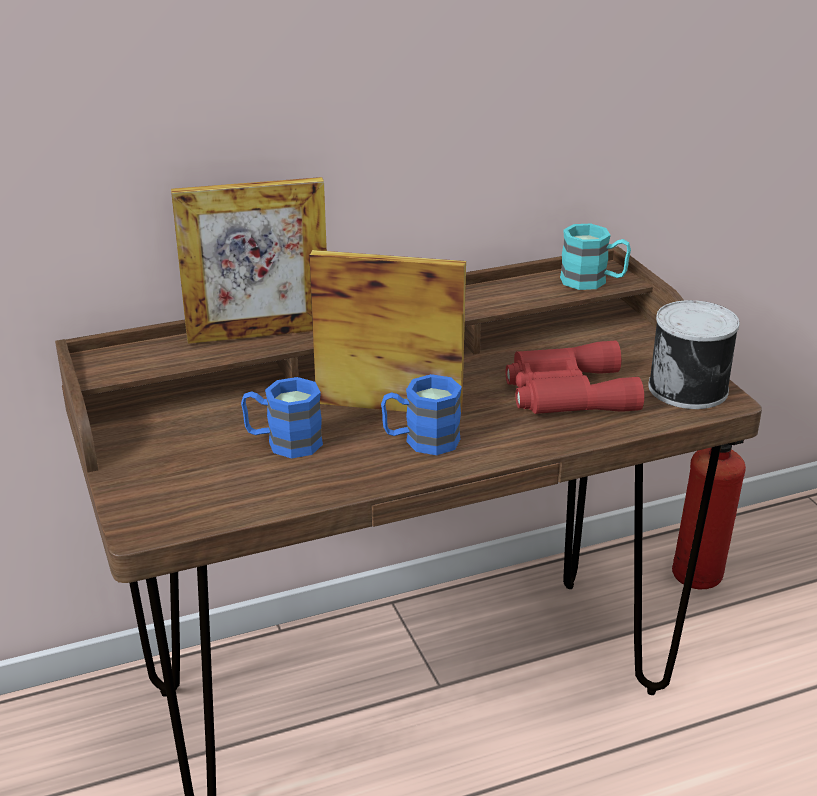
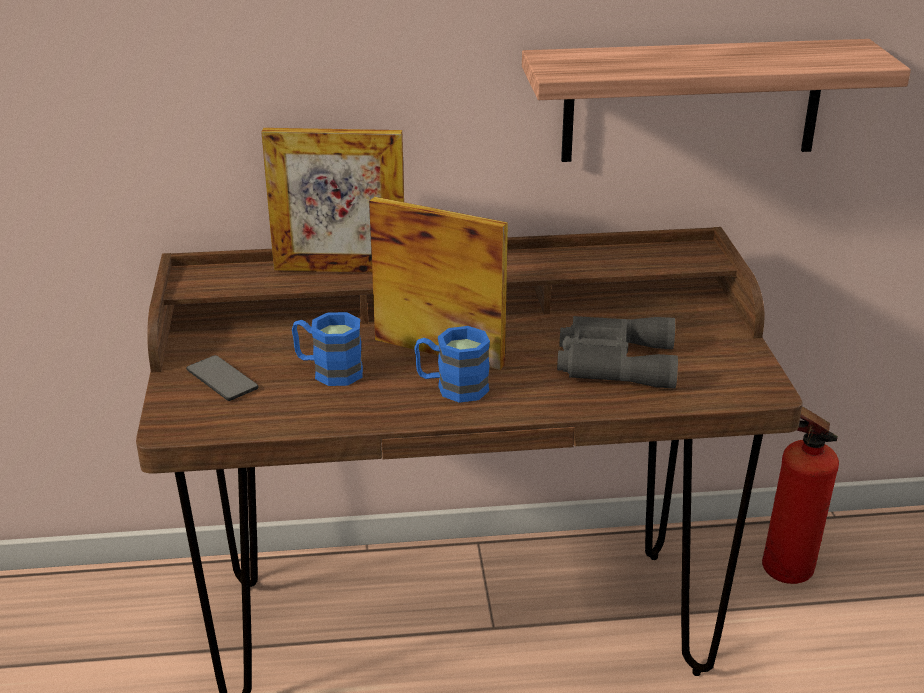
camera: 15 degrees right, 0 degrees up
red binoculars [506,340,644,414] -> grey binoculars [557,316,678,389]
turquoise mug [560,224,631,290] -> none
can [648,300,740,409] -> none
none -> phone [186,355,259,401]
none -> shelf [522,39,911,162]

